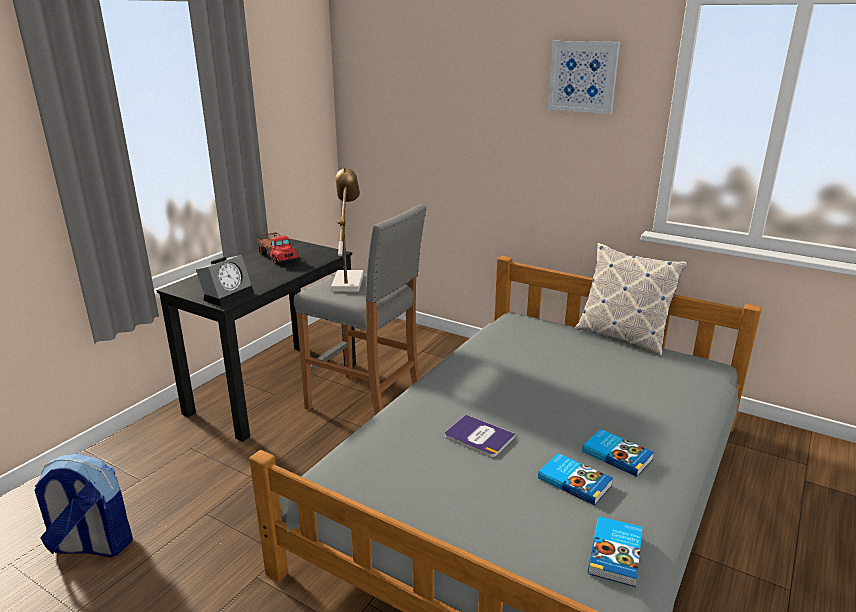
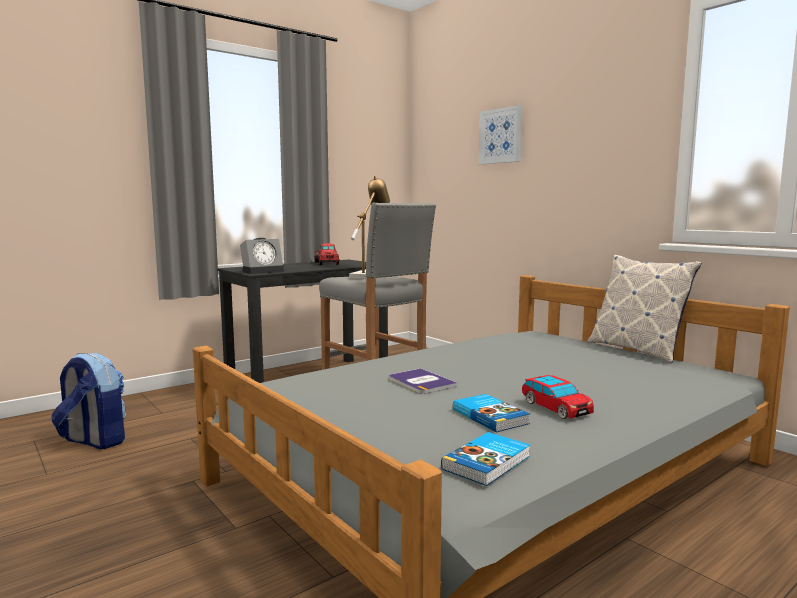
camera: 20 degrees right, 15 degrees down
picture [548,41,620,114] -> picture moved to [479,105,523,165]
book [582,429,654,477] -> toy car [522,375,594,419]

